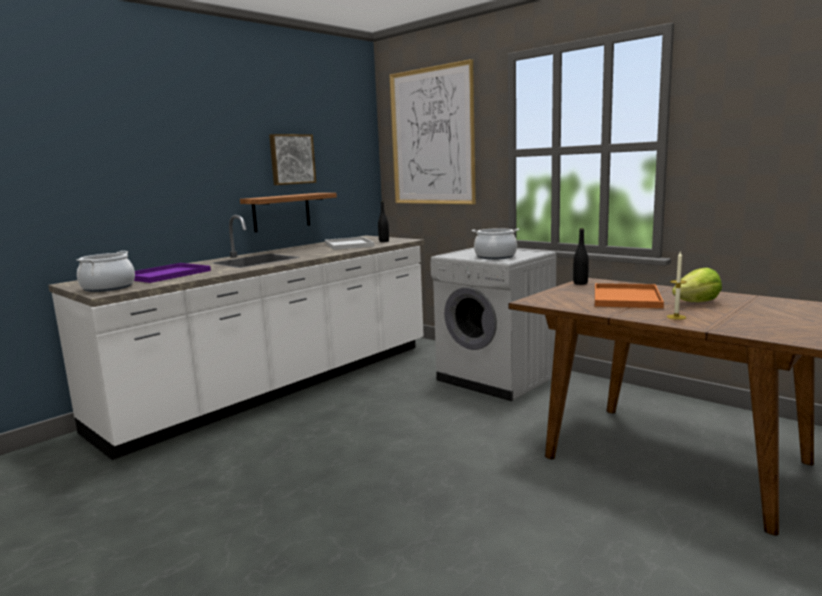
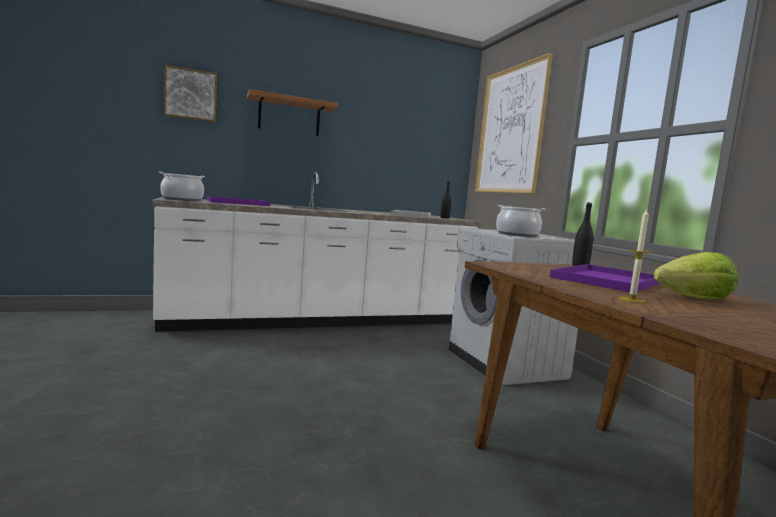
camera: 25 degrees right, 5 degrees down
shelf [240,193,337,233] -> shelf moved to [247,89,338,136]
picture [269,134,316,185] -> picture moved to [164,65,217,122]
orange tray [595,283,664,308] -> purple tray [550,264,660,292]

